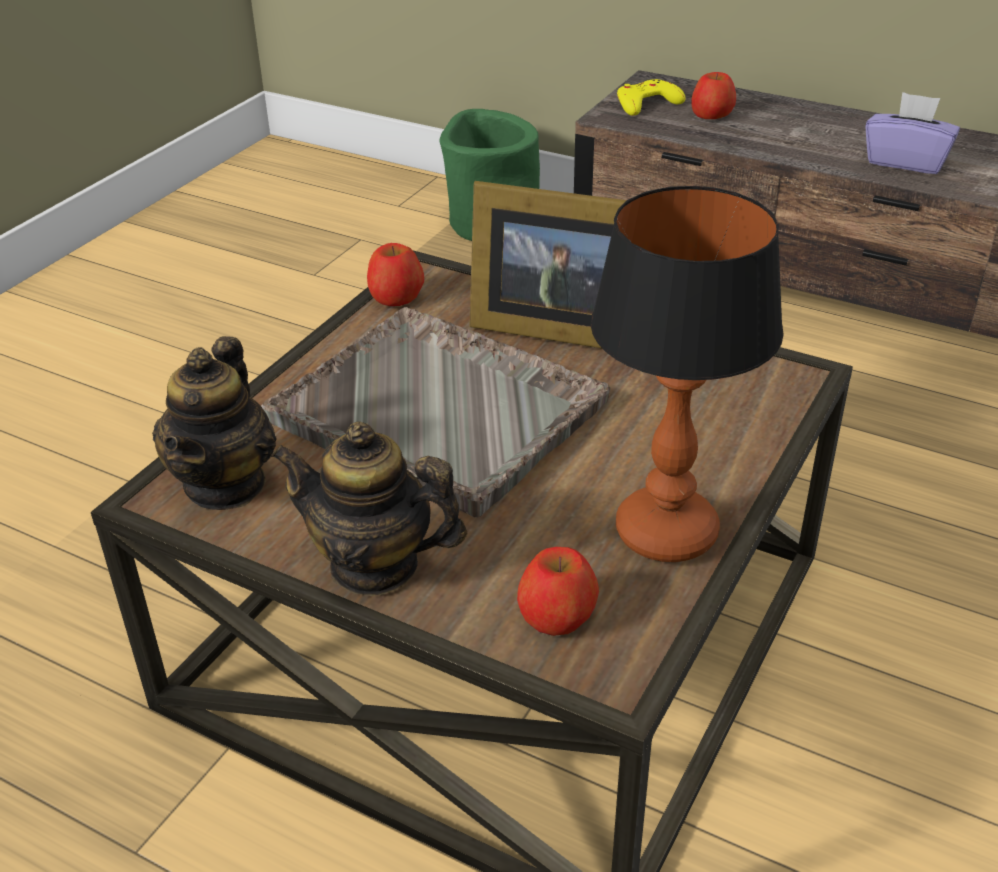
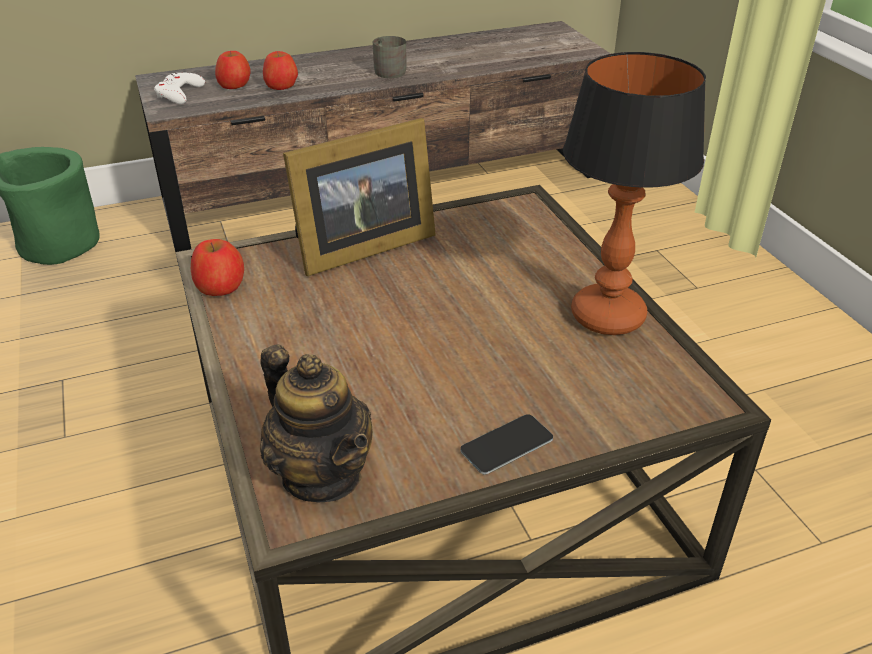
camera: 50 degrees left, 0 degrees up
grey tray [261,307,610,517] -> none
teapot [271,421,468,596] -> phone [460,414,553,474]
apple [517,547,599,636] -> apple moved to [263,51,298,90]
yellow game controller [617,79,685,116] -> white game controller [154,73,205,104]
purple tissue box [865,92,960,174] -> grey mug [373,36,406,78]

